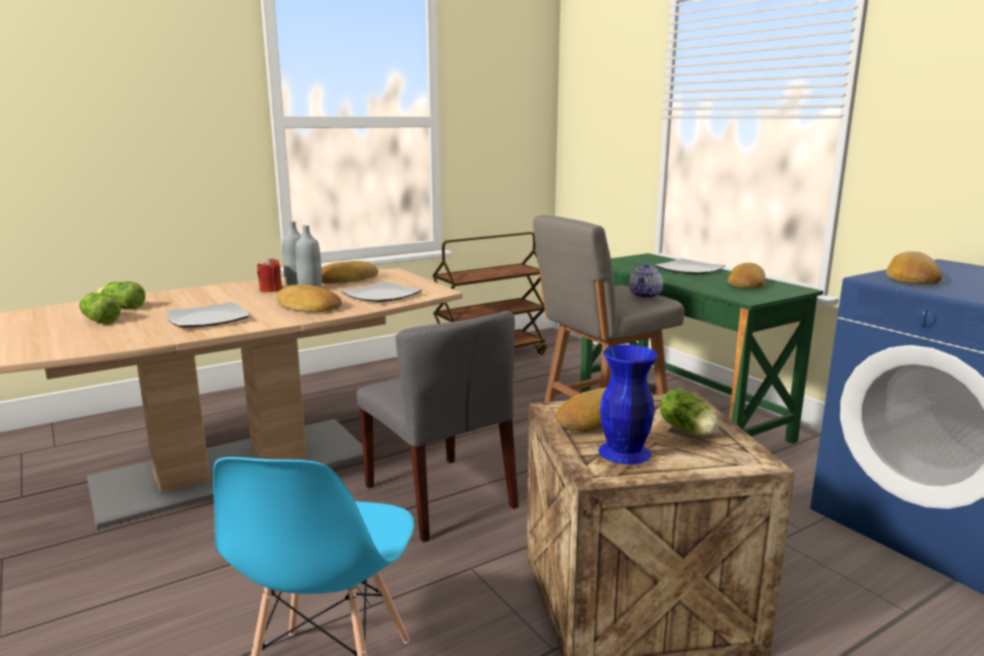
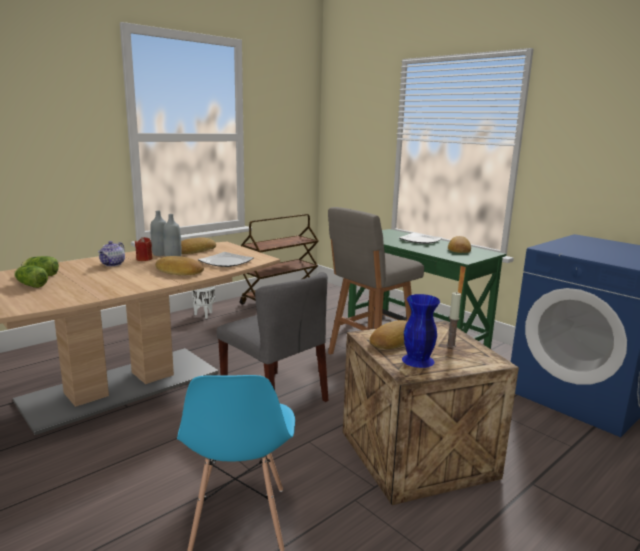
camera: 10 degrees left, 0 degrees up
plate [166,302,250,328] -> none
teapot [629,263,663,298] -> teapot moved to [98,241,125,266]
lettuce [660,388,719,435] -> candle [446,292,461,348]
bread [886,251,942,285] -> none
none -> white planter [192,286,215,319]

